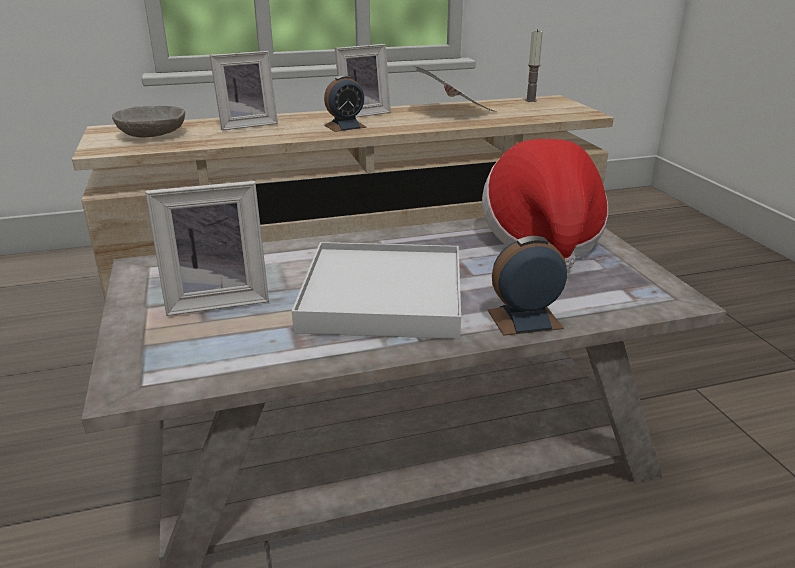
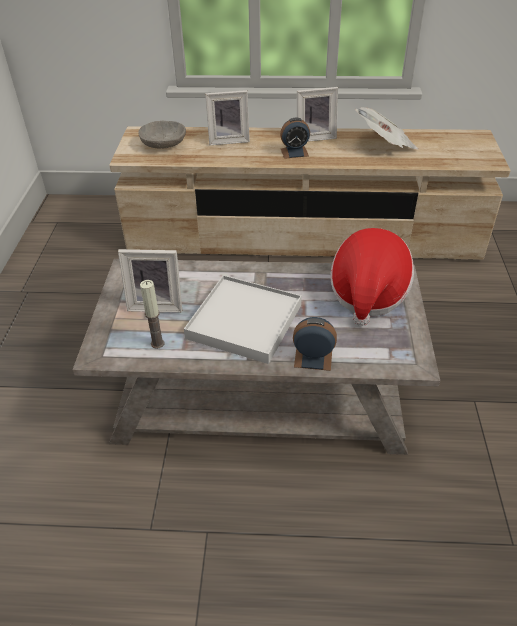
camera: 20 degrees right, 15 degrees up
candle [525,29,543,102] -> candle moved to [140,280,164,349]

